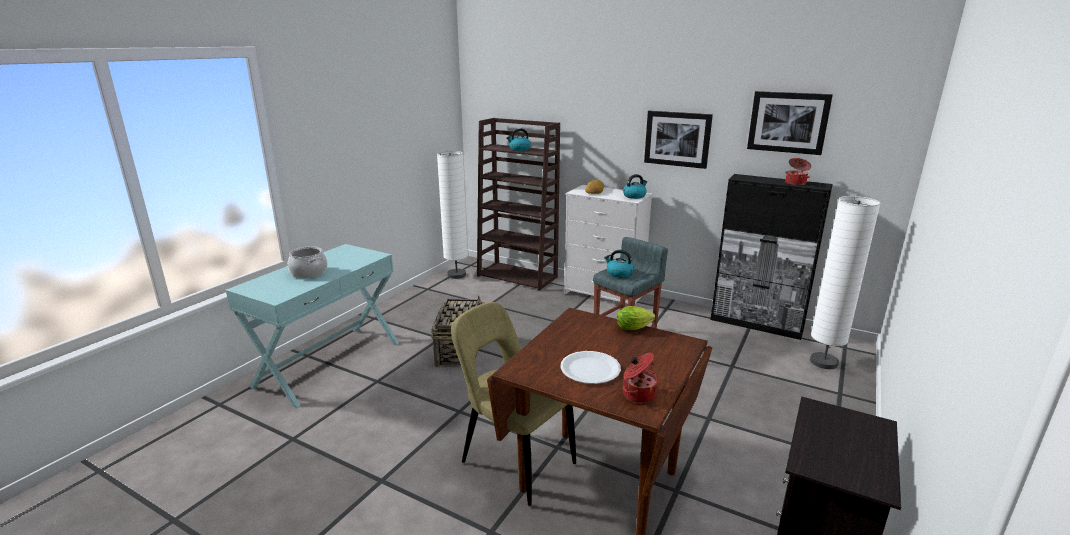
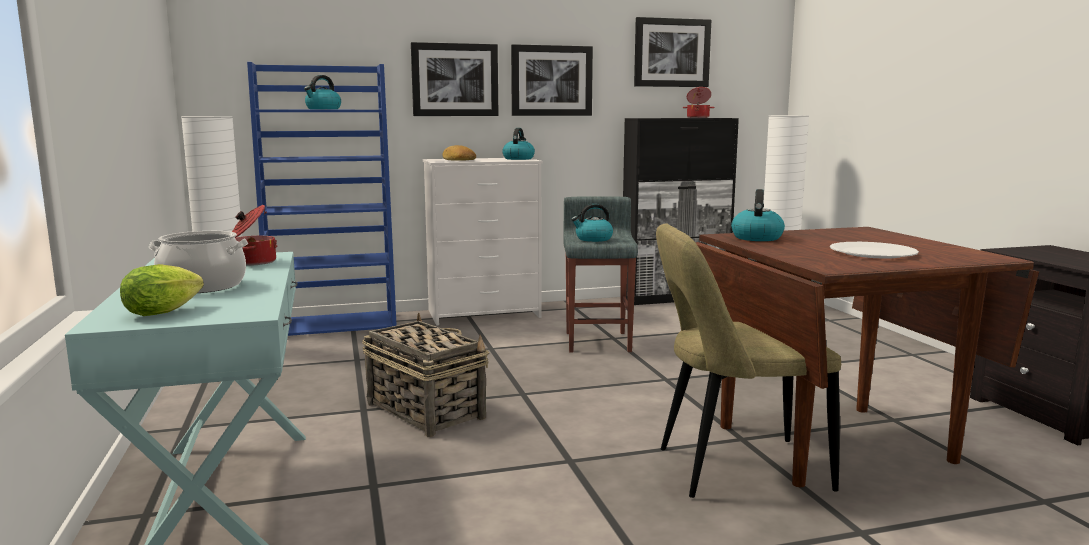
camera: 45 degrees left, 10 degrees down
brown bookcase [477,118,560,291] -> blue bookcase [247,62,397,336]
lettuce [617,306,655,330] -> lettuce moved to [120,264,204,316]
cooking pot [623,353,658,403] -> cooking pot moved to [232,205,277,266]
none -> picture [411,42,499,116]
none -> kettle [731,189,785,241]

